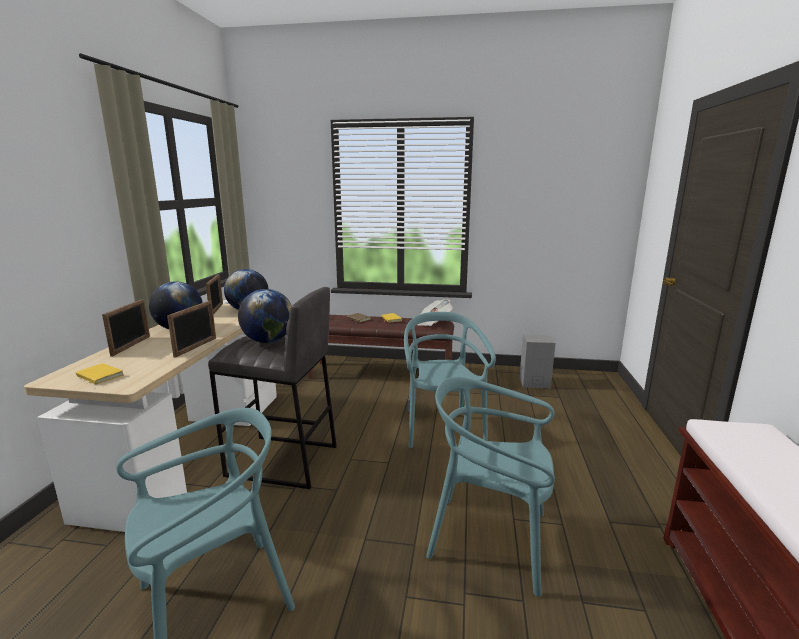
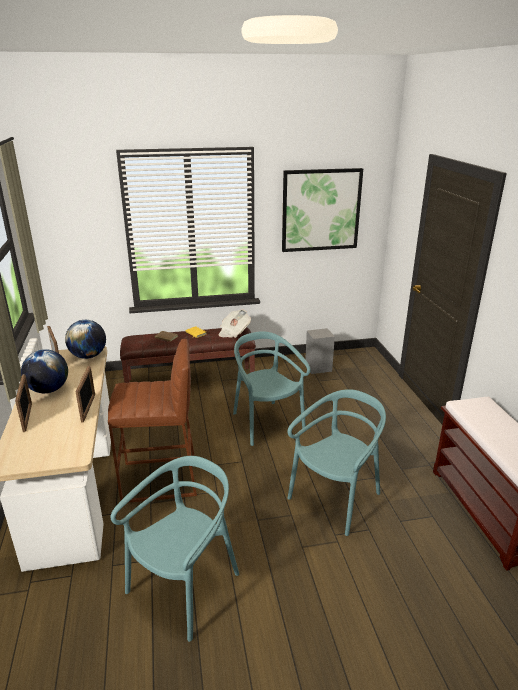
camera: 20 degrees left, 10 degrees up
yellow book [75,363,124,385] -> none
grey stool [208,287,337,489] -> brown stool [108,339,197,503]
globe [238,289,292,343] -> none
turquoise chair [426,377,555,597] -> turquoise chair turned 135 degrees clockwise [287,389,386,536]
none -> picture [282,168,363,252]

